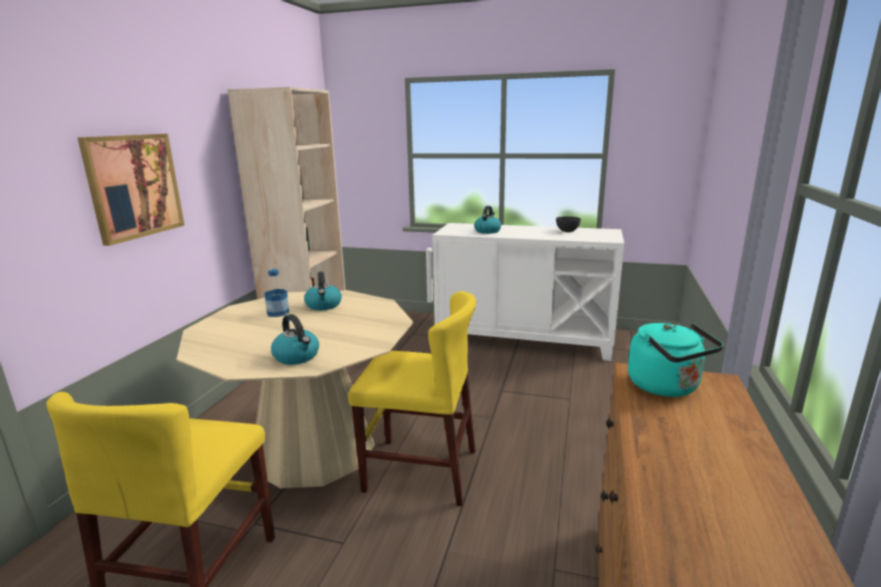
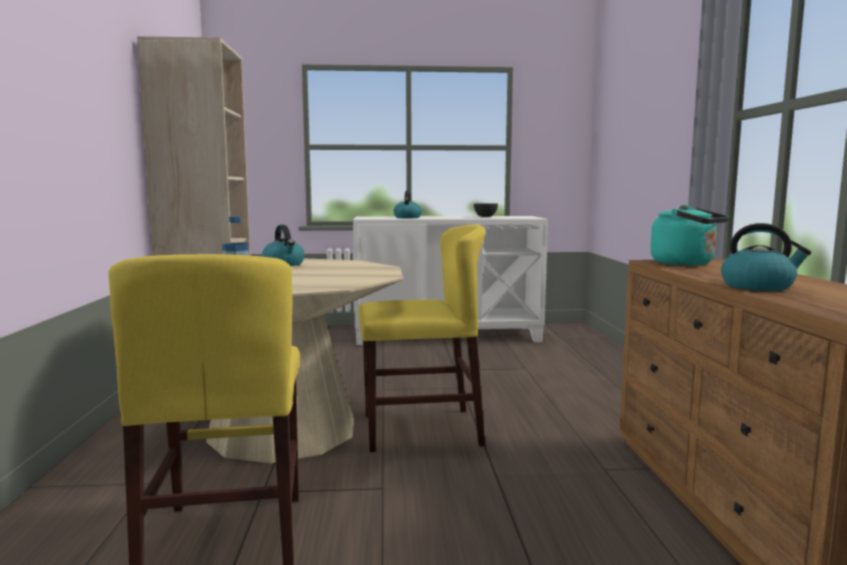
camera: 20 degrees left, 10 degrees down
picture [78,134,185,246] -> none
kettle [271,314,319,365] -> kettle moved to [721,223,812,291]

